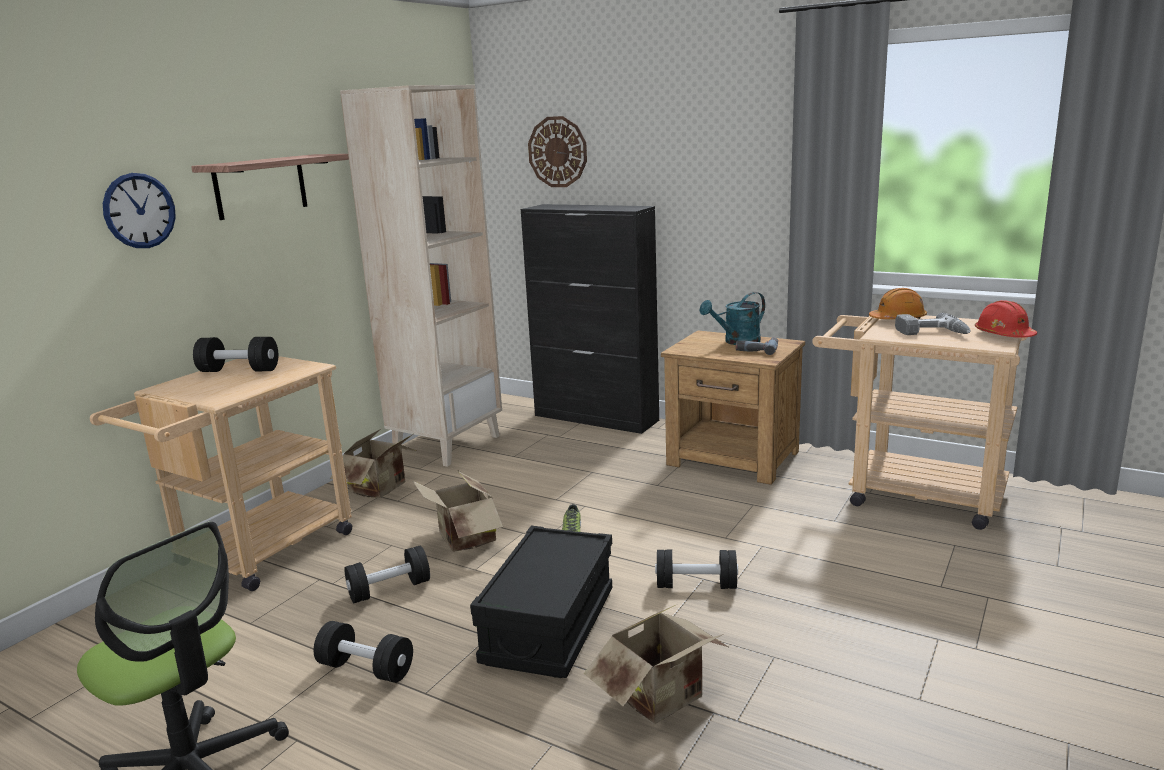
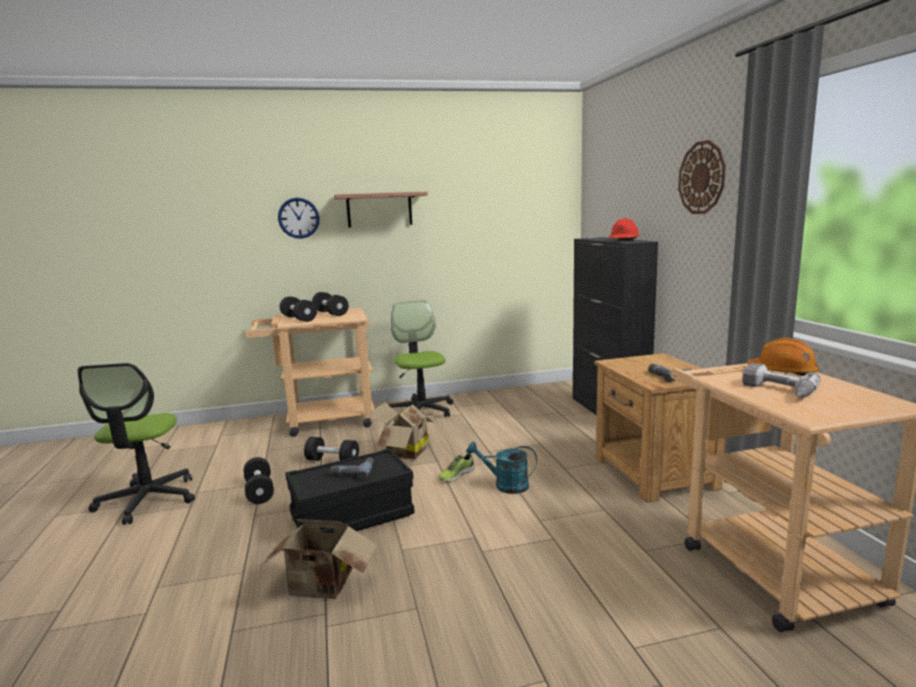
camera: 45 degrees right, 5 degrees down
cardboard box [330,428,416,498] -> office chair [389,300,453,417]
beige bookcase [340,85,502,467] -> none
wall clock [528,116,587,187] -> wall clock moved to [678,140,726,214]
black dumbbell [655,550,738,589] -> black dumbbell moved to [280,296,317,322]
turquoise watering can [700,292,765,345] -> turquoise watering can moved to [467,441,537,494]
red hard hat [975,300,1037,338] -> red hard hat moved to [609,218,640,240]
none -> power drill [330,457,374,480]

